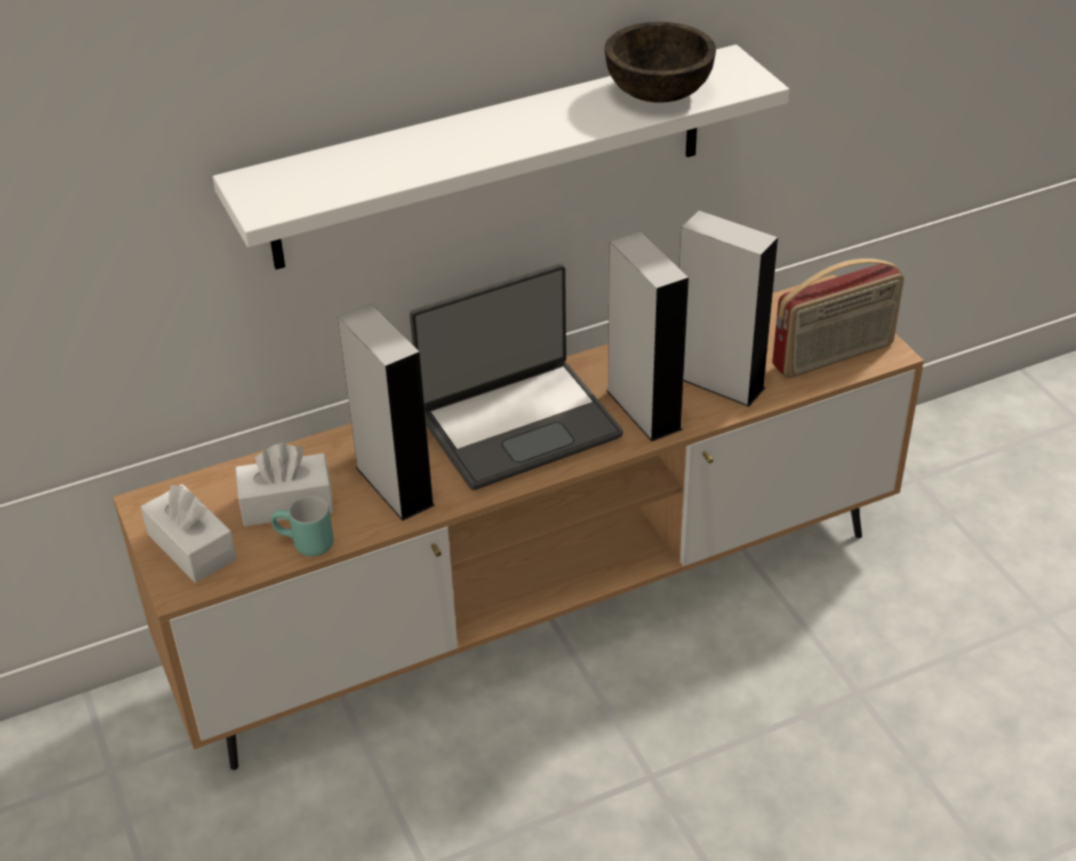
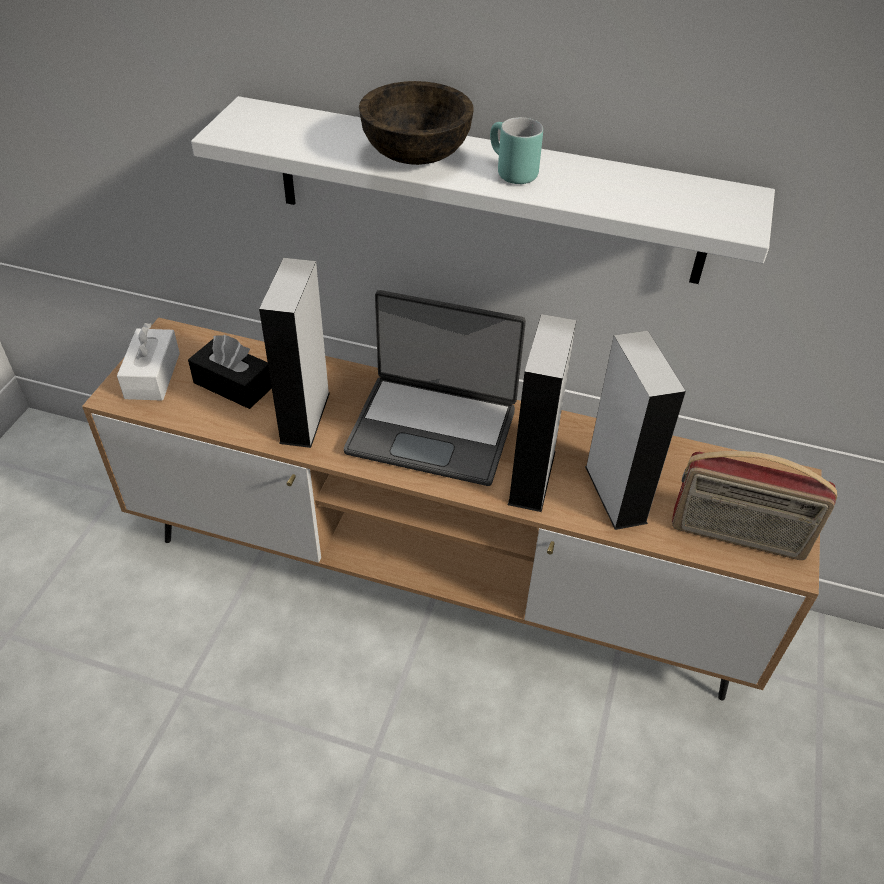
camera: 40 degrees right, 5 degrees up
white tissue box [235,444,334,526] -> black tissue box [188,335,272,409]
turquoise mug [271,496,334,556] -> turquoise mug moved to [490,117,543,184]
brown bowl [605,22,716,103] -> brown bowl moved to [359,81,474,165]

